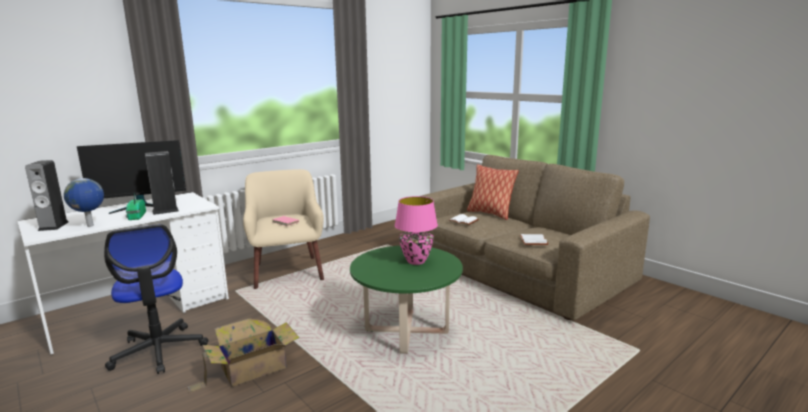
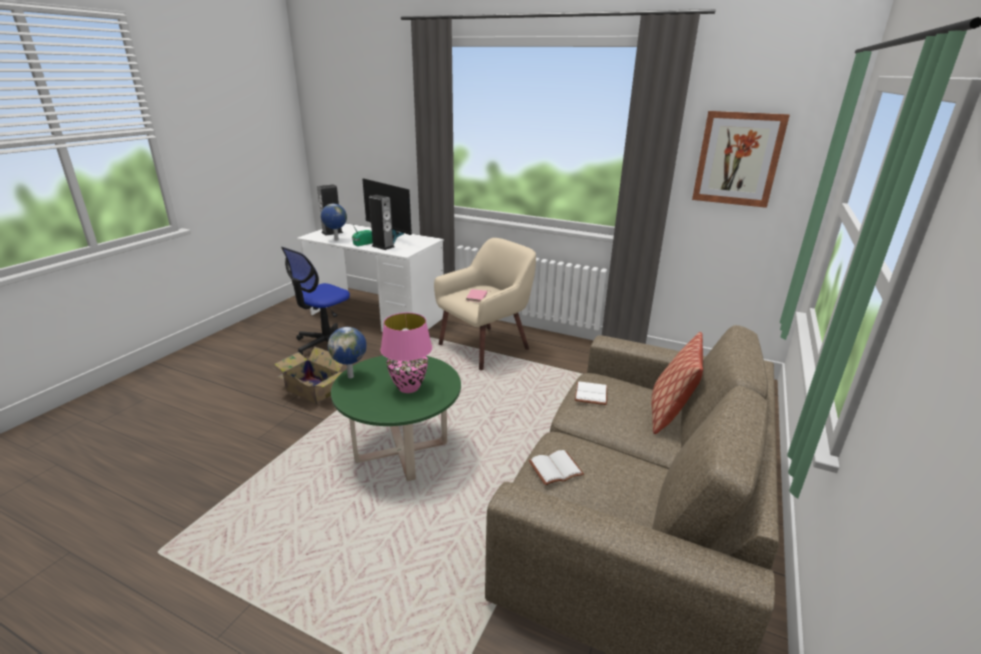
camera: 65 degrees right, 10 degrees up
none -> globe [328,327,366,378]
none -> picture [692,111,790,208]

